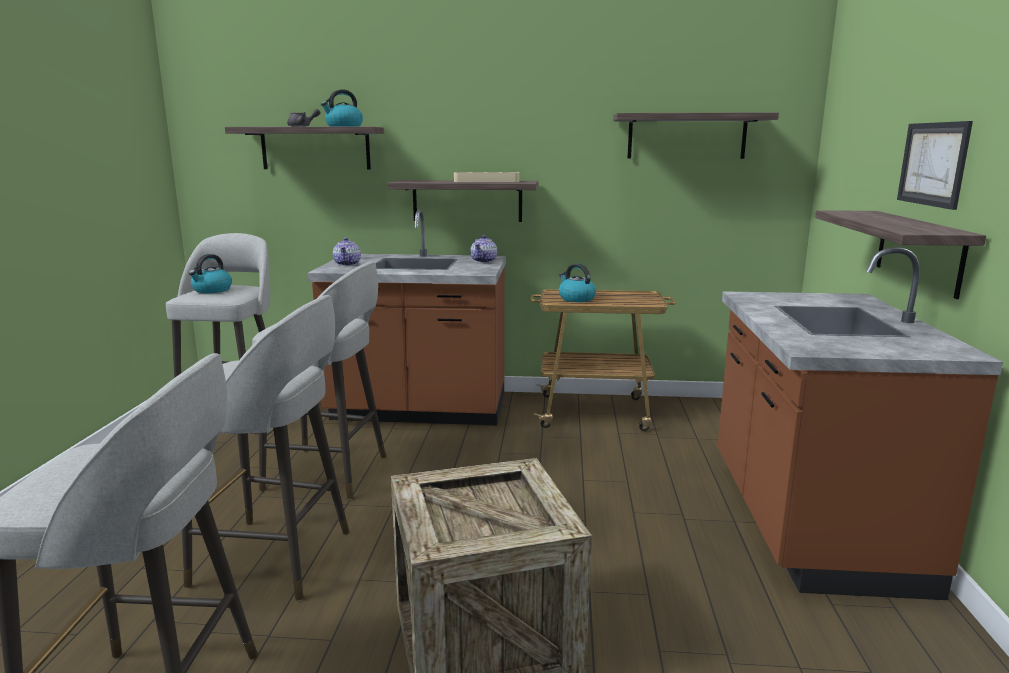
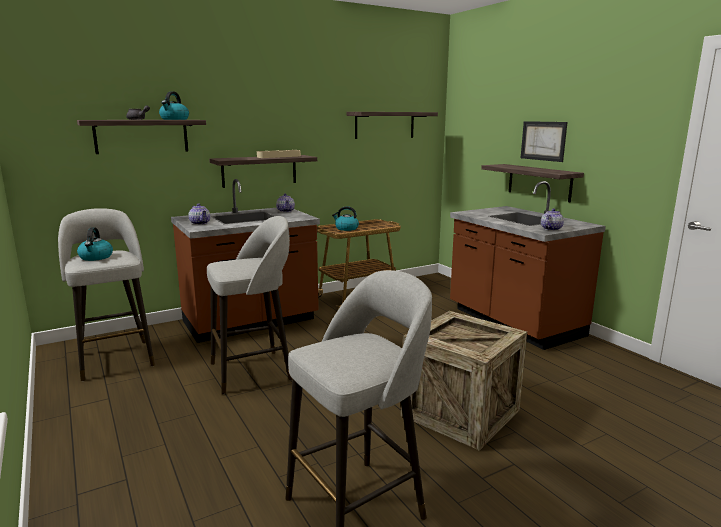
camera: 35 degrees left, 0 degrees up
grey stool [182,295,350,601] -> none
none -> teapot [541,208,564,231]

